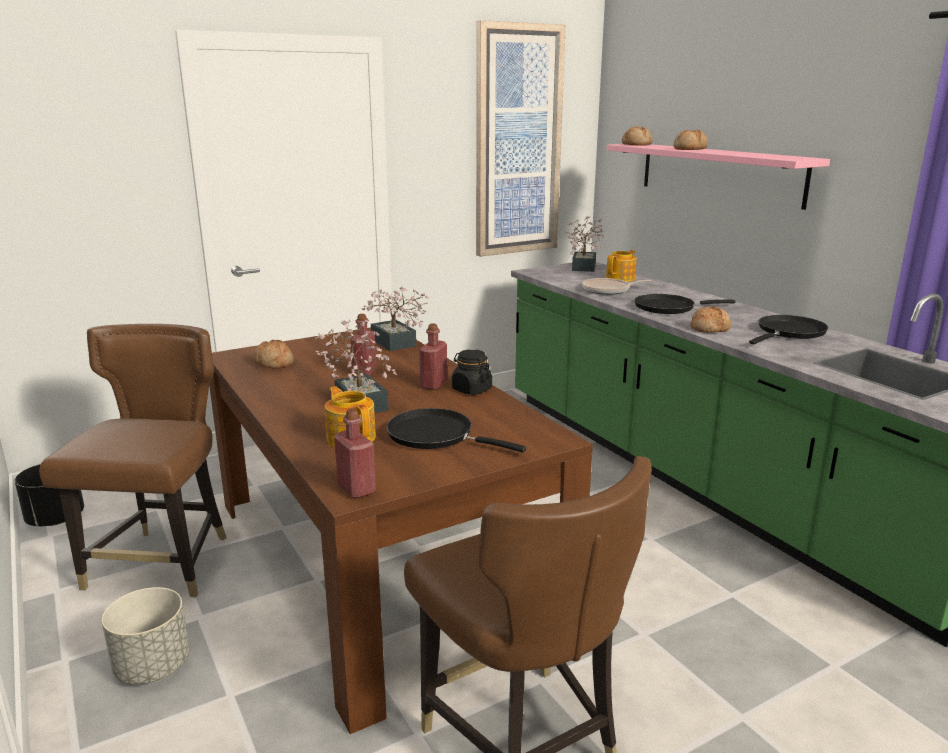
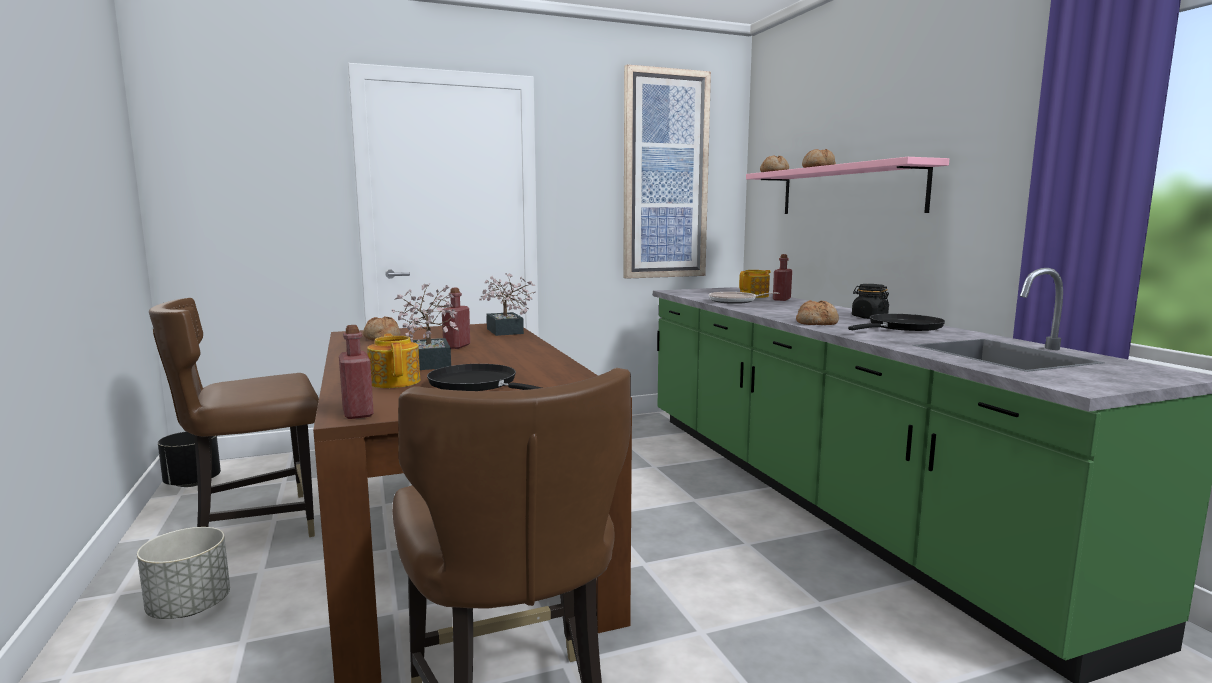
camera: 10 degrees right, 10 degrees down
brown chair [39,324,227,597] -> brown chair turned 135 degrees counterclockwise [149,298,319,537]
red bottle [419,323,447,390] -> red bottle moved to [773,254,792,301]
black jar [452,349,492,395] -> black jar moved to [852,284,889,319]
potted plant [565,216,604,272] -> none
black frying pan [634,294,736,314] -> none

